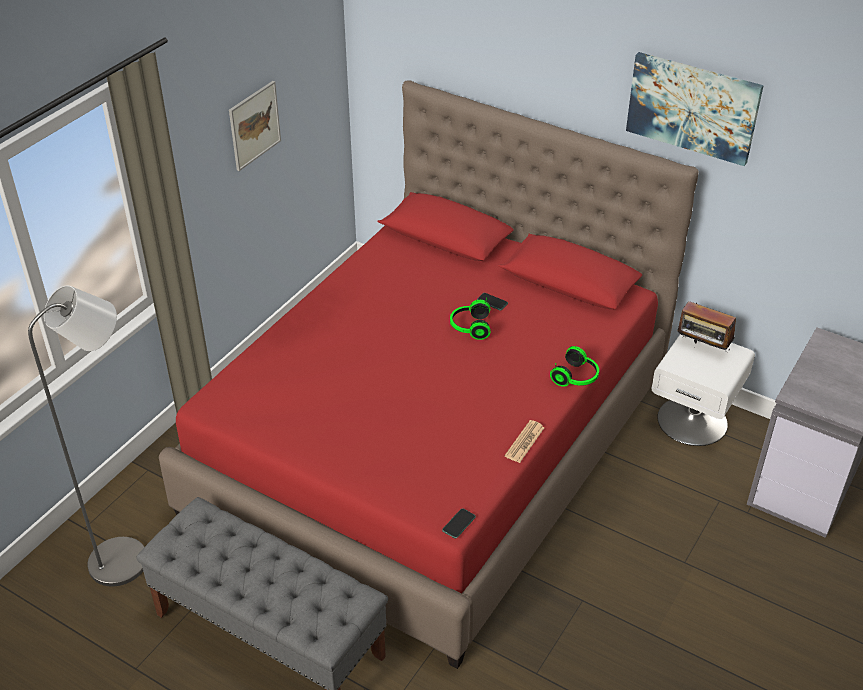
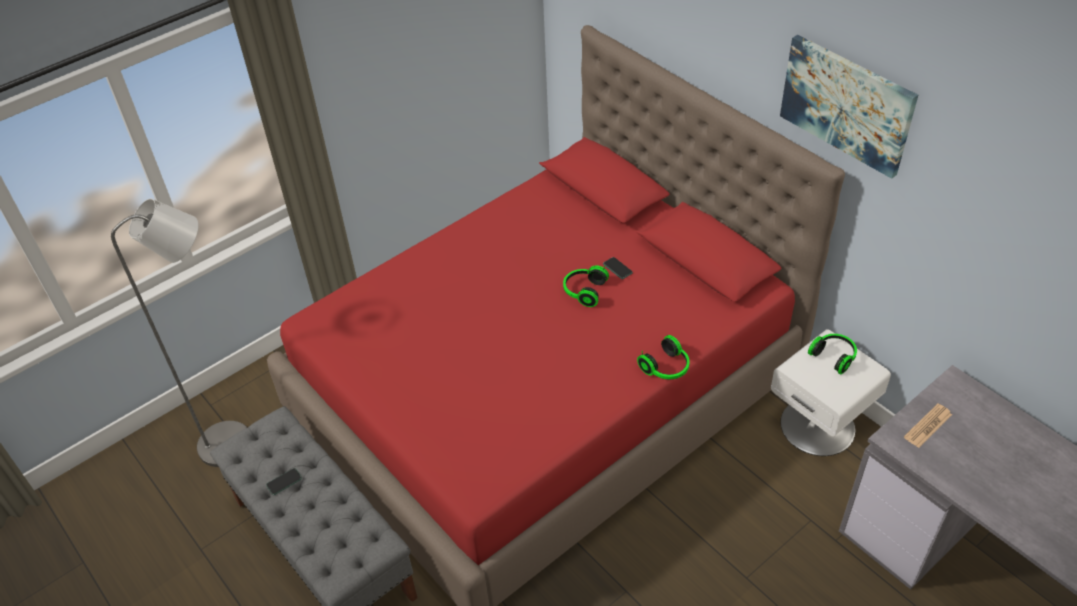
camera: 20 degrees right, 5 degrees up
picture [229,81,281,171] -> none
phone [442,508,476,539] -> phone moved to [266,468,302,495]
newspaper [505,420,544,463] -> newspaper moved to [904,404,952,448]
radio [677,301,736,352] -> headphones [808,334,857,375]

